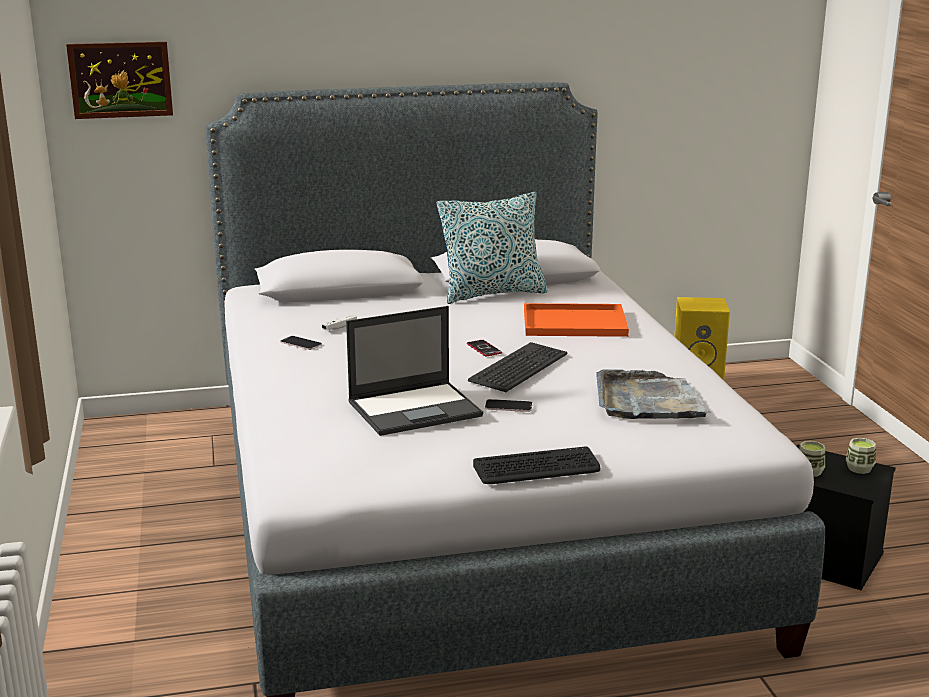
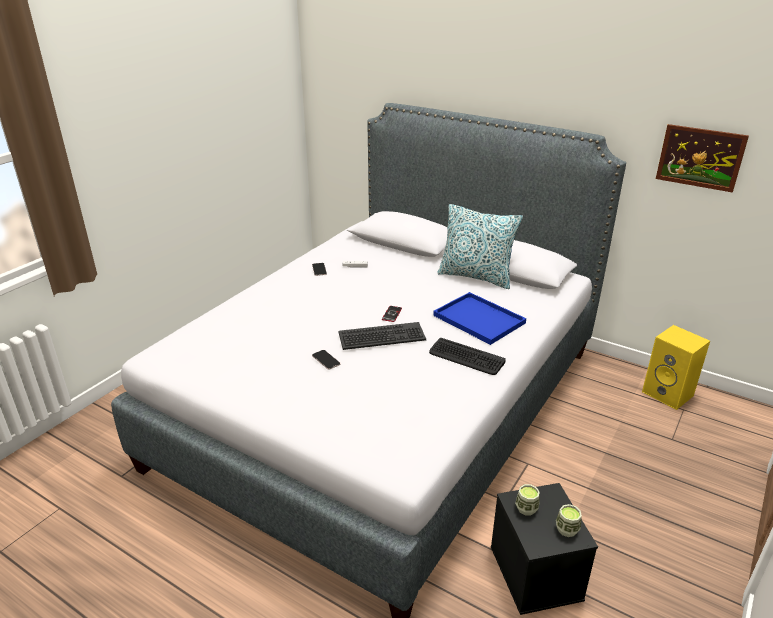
camera: 45 degrees right, 10 degrees up
picture [66,42,173,119] -> picture moved to [656,124,749,193]
laptop [346,306,483,436] -> none
keyboard [473,447,600,484] -> keyboard moved to [429,338,506,375]
orange tray [524,303,629,337] -> blue tray [433,292,526,345]
grey tray [596,369,711,419] -> none

